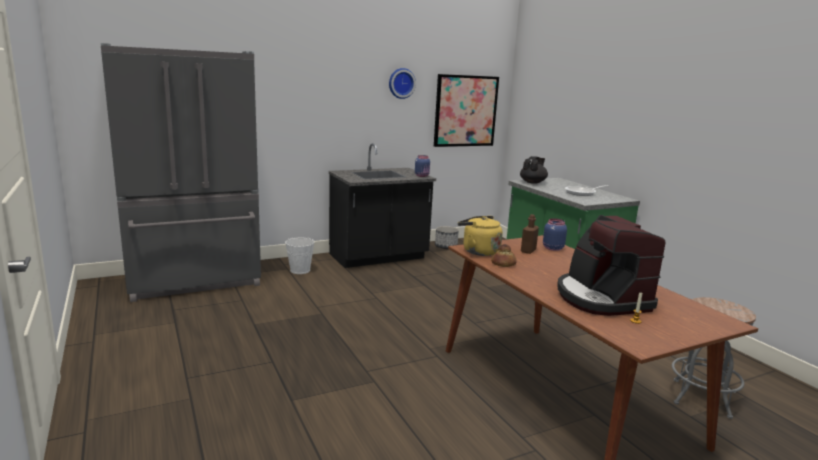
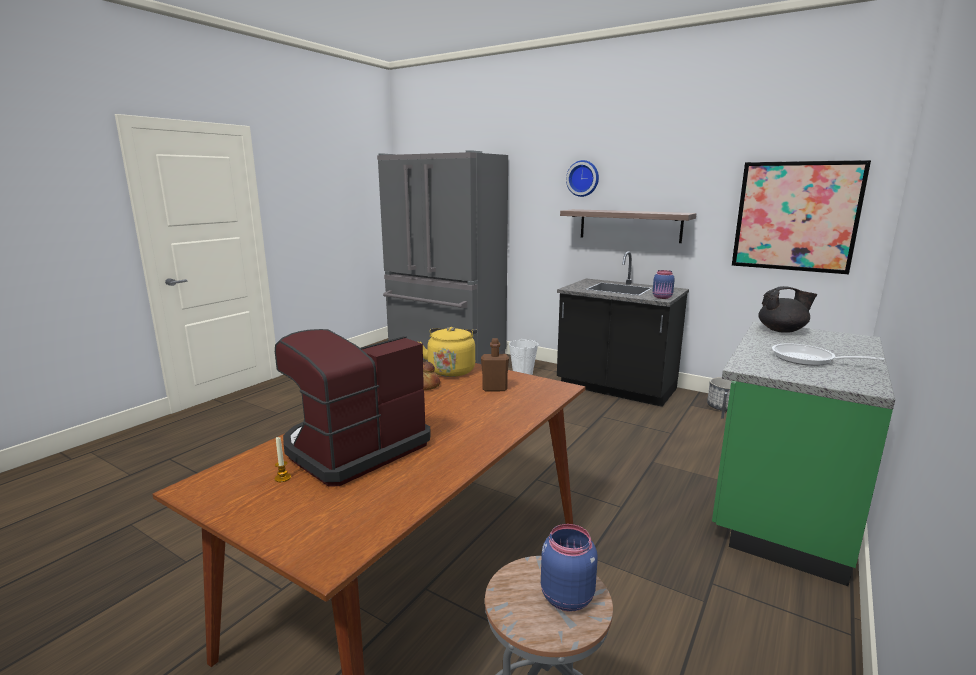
camera: 60 degrees right, 0 degrees up
wall clock [389,68,416,99] -> wall clock moved to [566,160,599,197]
blue jar [543,218,567,251] -> blue jar moved to [541,524,598,612]
none -> shelf [560,209,697,243]

